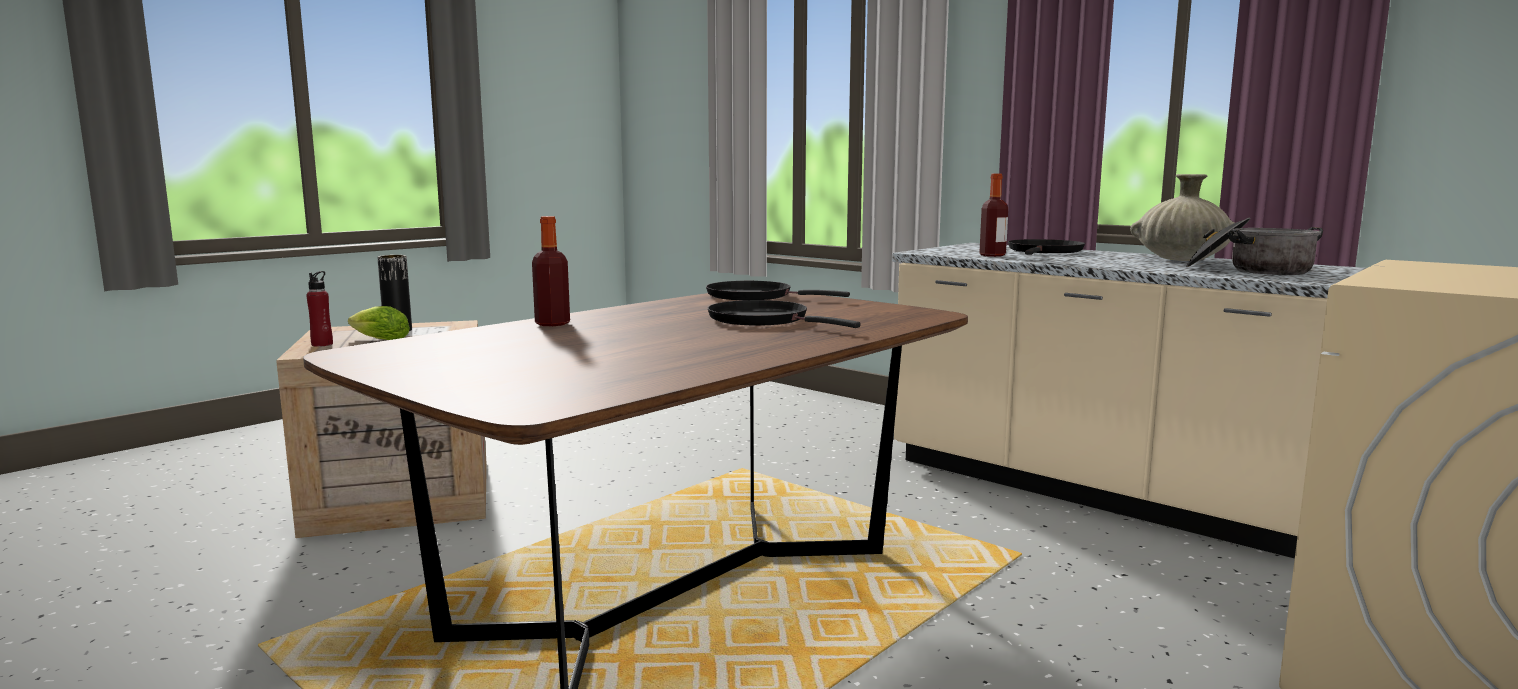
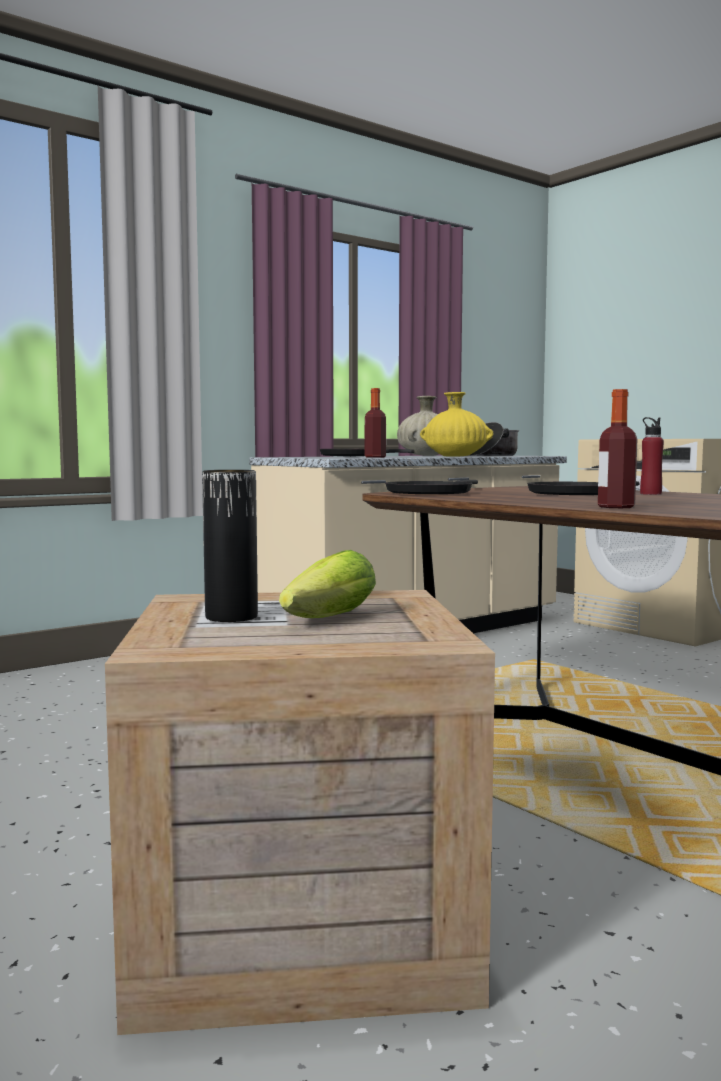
camera: 80 degrees left, 5 degrees down
red bottle [306,271,333,347] -> red bottle moved to [640,417,664,495]
none -> yellow vase [420,392,494,457]

